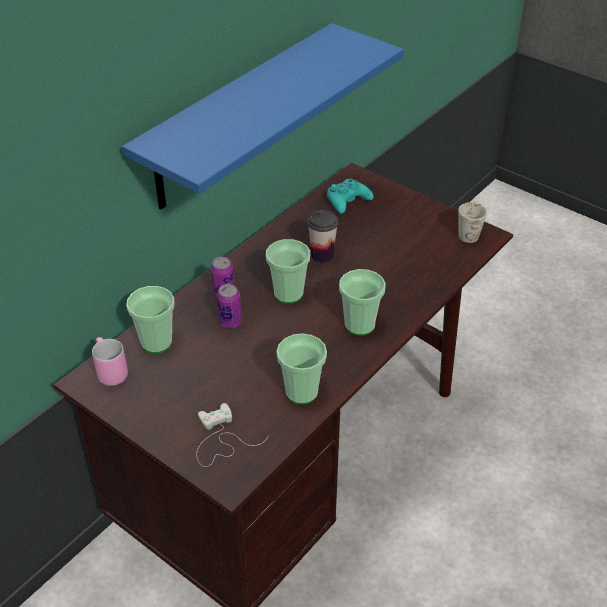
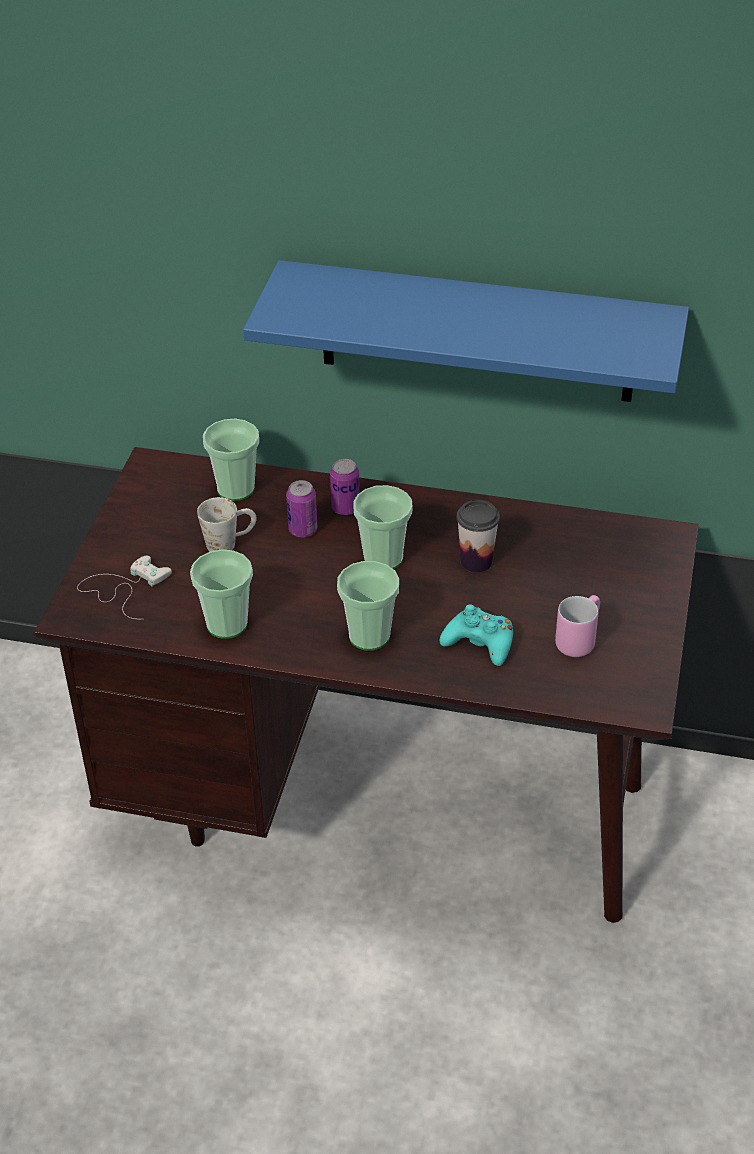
camera: 65 degrees right, 0 degrees up
pink mug [92,337,128,386] -> pink mug moved to [555,595,600,657]
turquoise game controller [327,178,374,214] -> turquoise game controller moved to [440,604,513,666]
white mug [458,202,487,243] -> white mug moved to [197,497,257,552]

